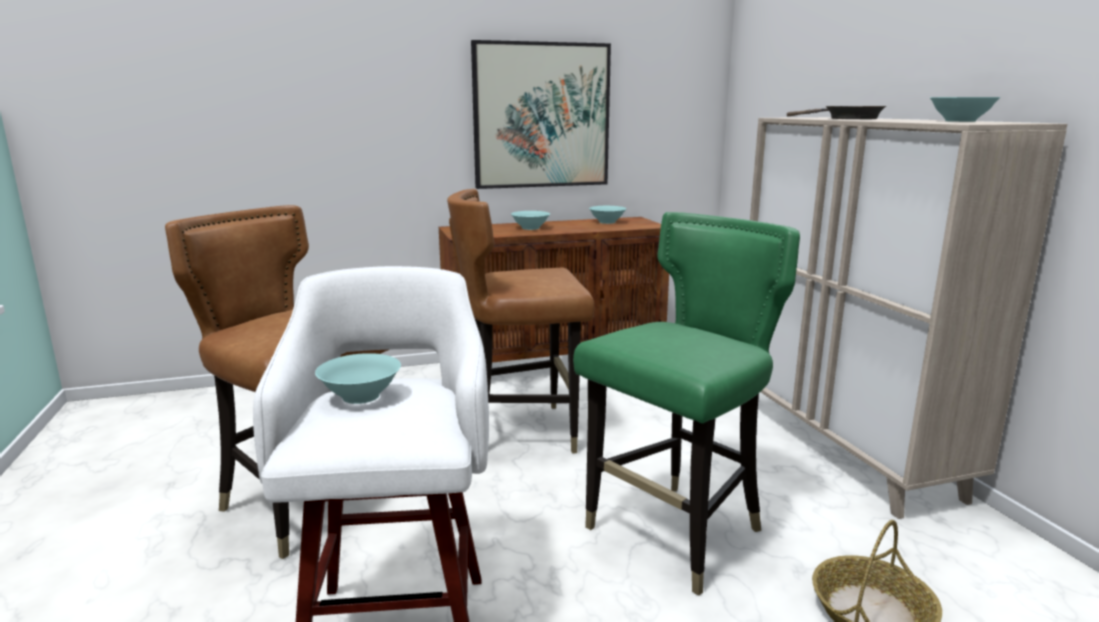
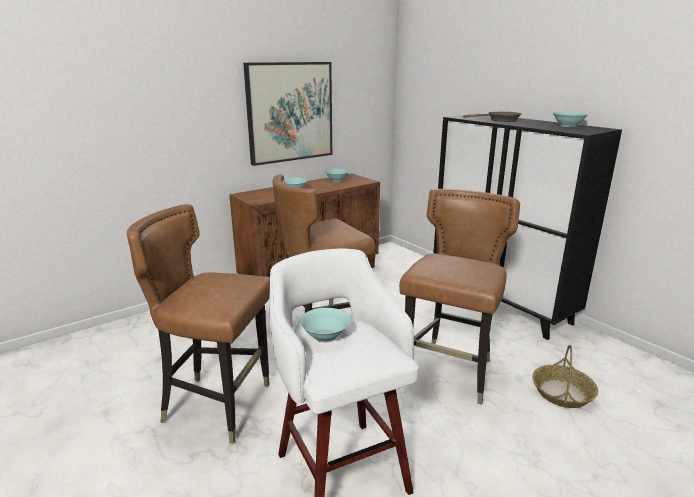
camera: 20 degrees left, 5 degrees up
green chair [573,212,800,596] -> brown chair [399,189,520,405]
beige cabinet [750,117,1067,519] -> black cabinet [433,113,622,340]

